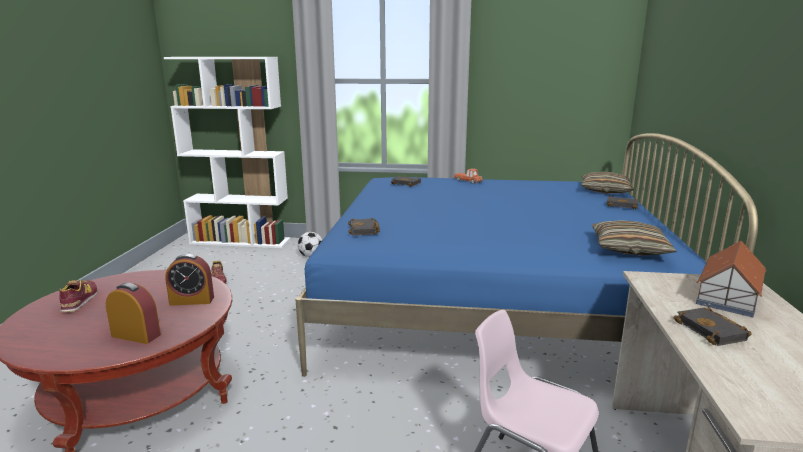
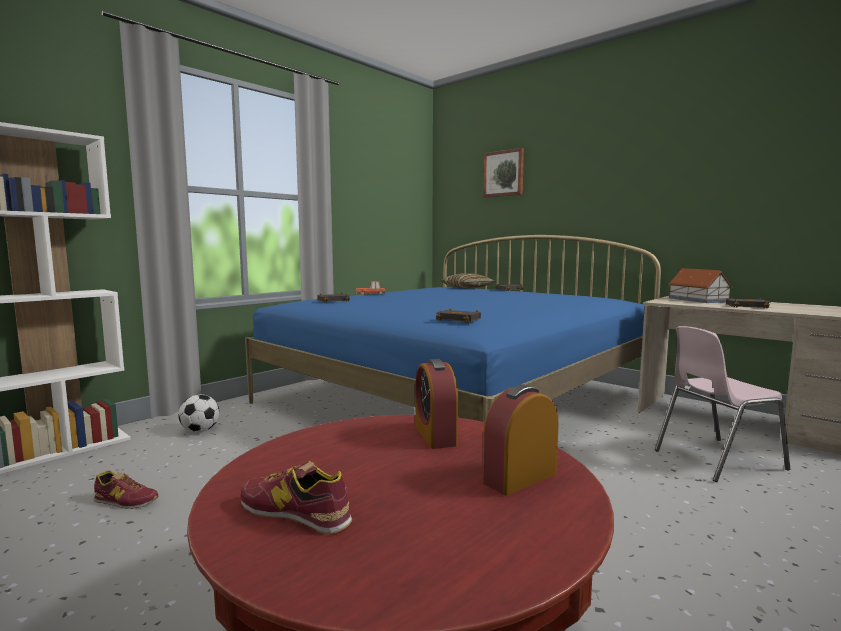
camera: 55 degrees left, 10 degrees down
alarm clock [165,254,214,306] -> alarm clock turned 135 degrees clockwise [415,359,458,449]
pillow [592,220,677,255] -> none
none -> picture [483,148,524,197]

